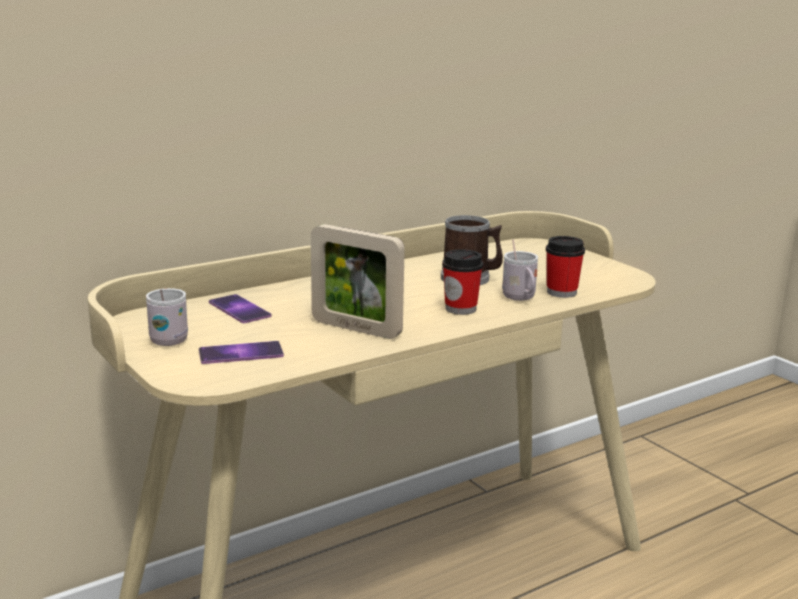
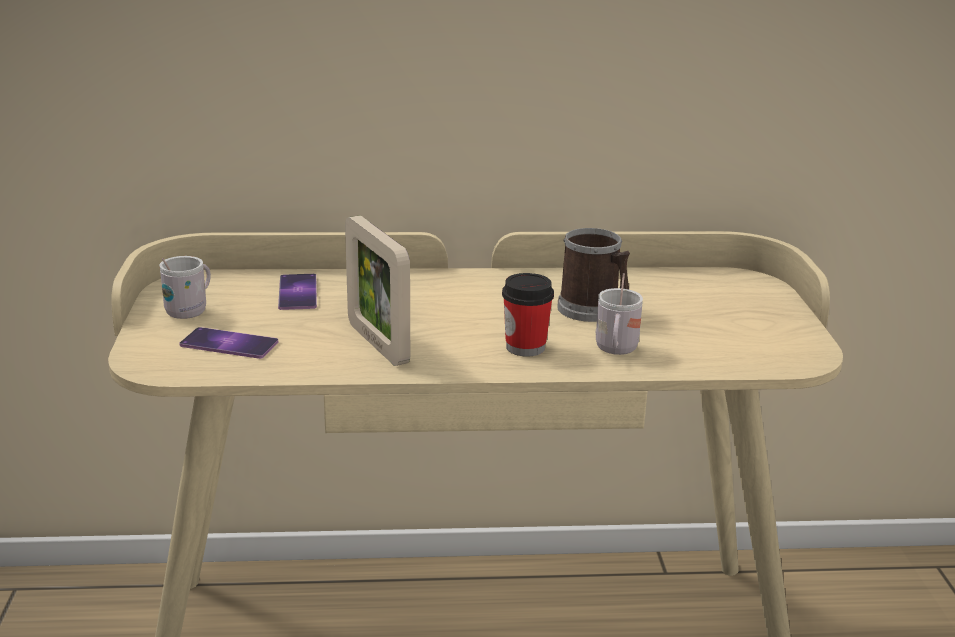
camera: 30 degrees right, 5 degrees up
cup [546,236,585,298] -> none

